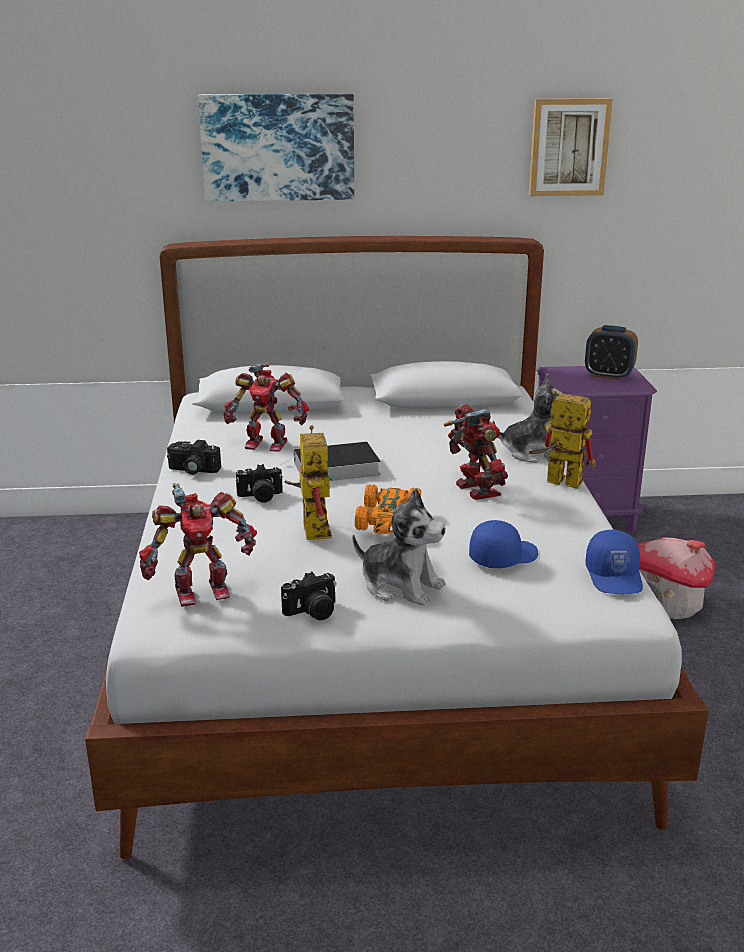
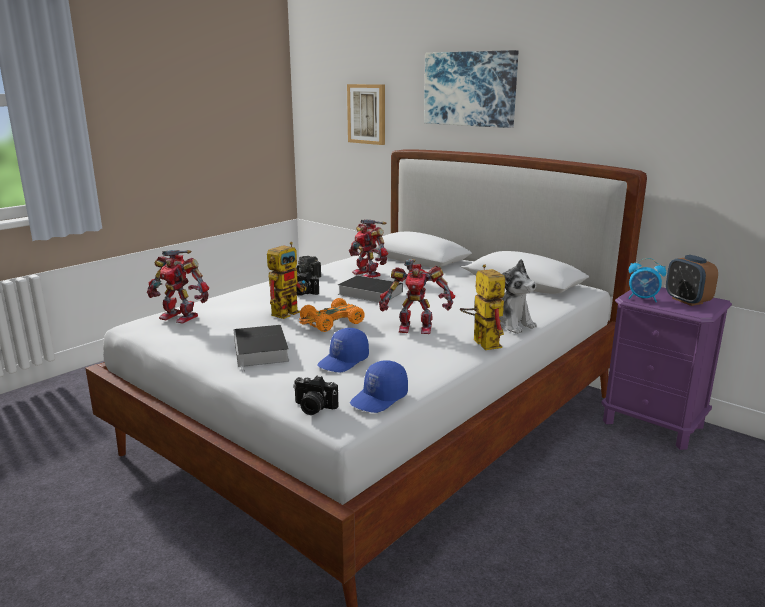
camera: 45 degrees right, 5 degrees down
camera [281,571,337,620] -> camera moved to [293,376,338,415]
plush toy [352,488,446,606] -> book [234,325,289,372]
toy robot [444,404,508,500] -> toy robot turned 75 degrees clockwise [379,259,455,334]
blue cap [469,520,538,568] -> blue cap turned 120 degrees clockwise [317,328,369,372]
picture [529,98,613,196] -> picture moved to [347,84,385,145]
toy house [637,537,715,619] -> none
none -> alarm clock [628,258,666,302]

